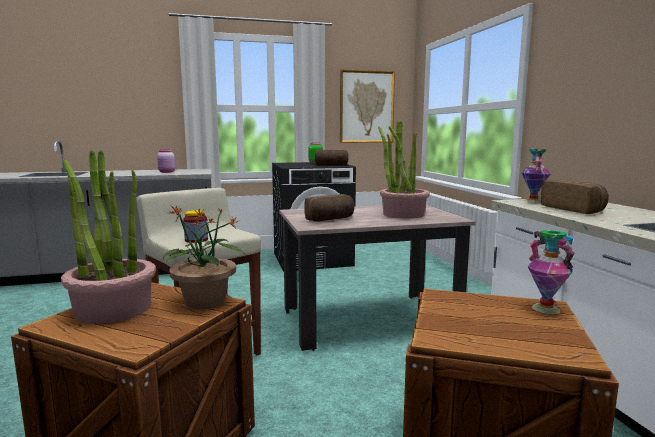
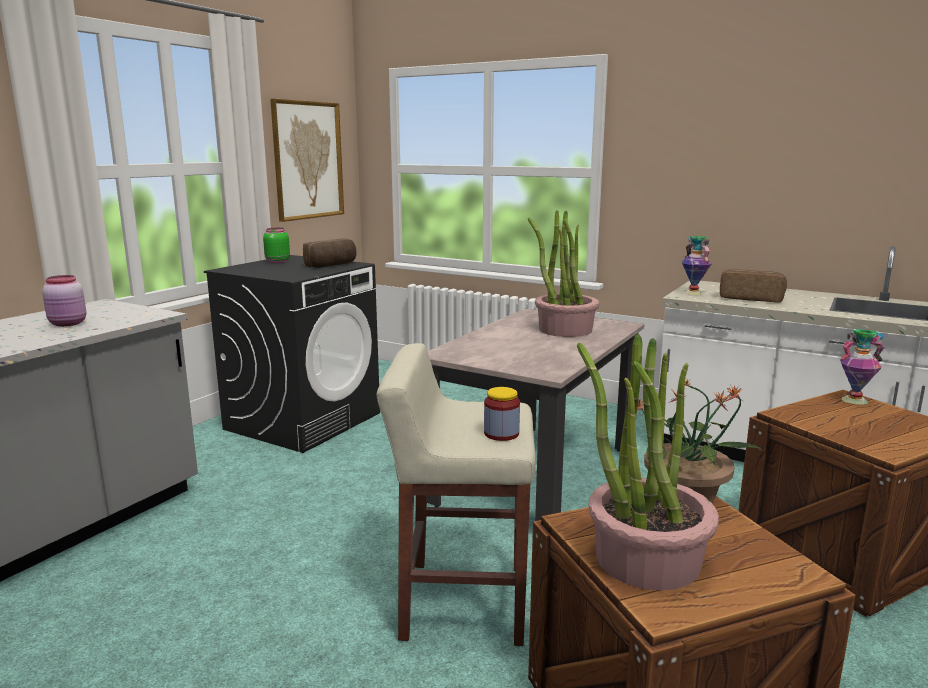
camera: 45 degrees left, 5 degrees up
bread [304,194,354,221] -> none

